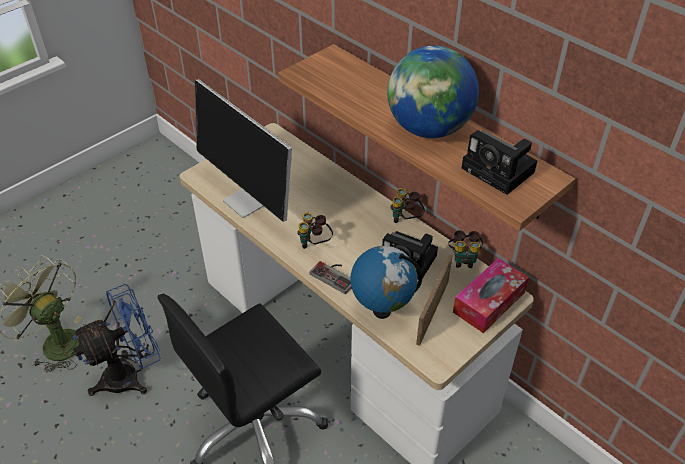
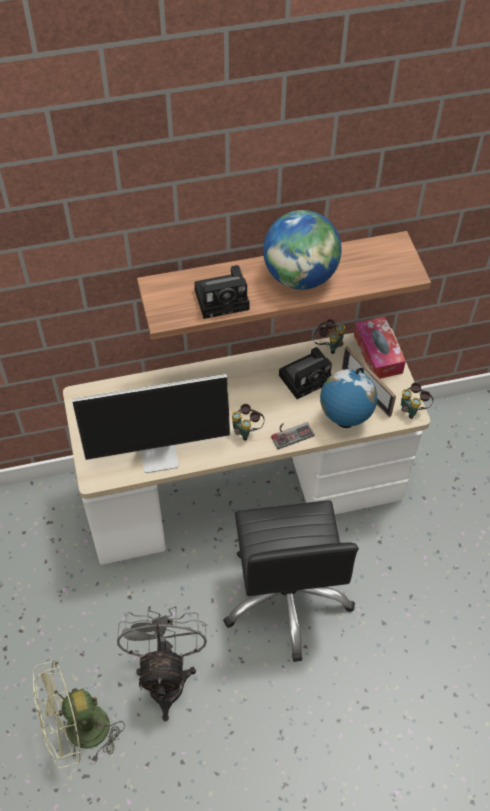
camera: 60 degrees left, 10 degrees up
blue fan [72,284,160,396] -> grey fan [117,606,207,721]
binoculars [390,188,425,223] -> binoculars moved to [401,382,433,419]
camera [462,130,537,195] -> camera moved to [194,265,250,319]

